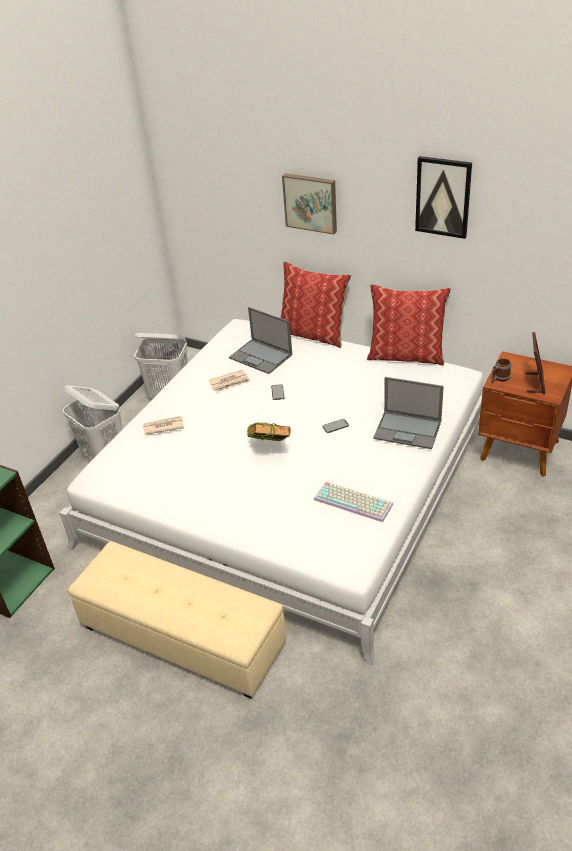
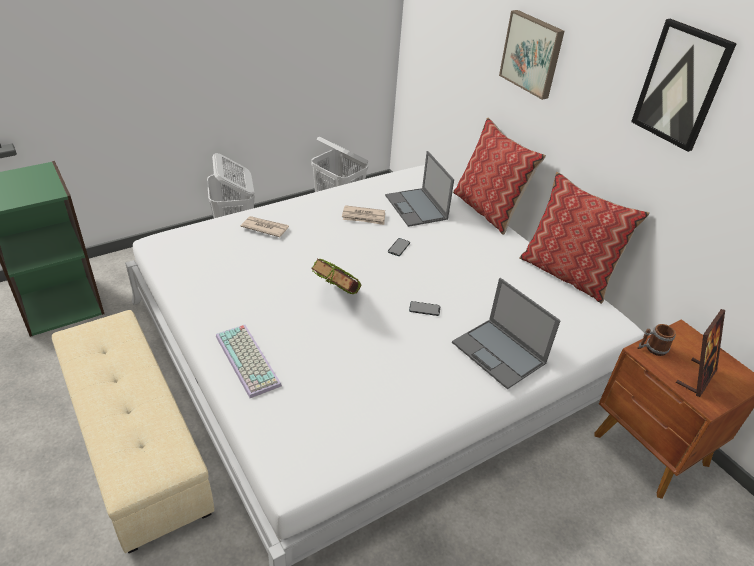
camera: 25 degrees right, 0 degrees up
keyboard [314,481,393,522] -> keyboard moved to [216,325,282,398]

